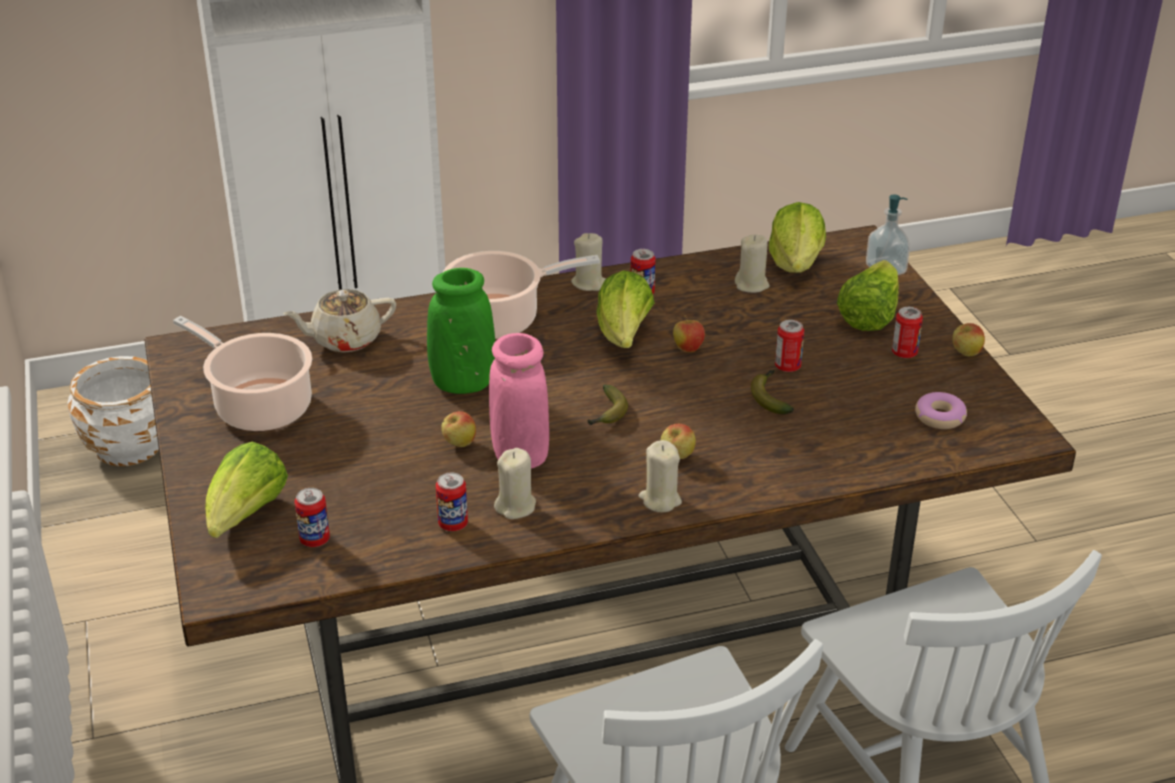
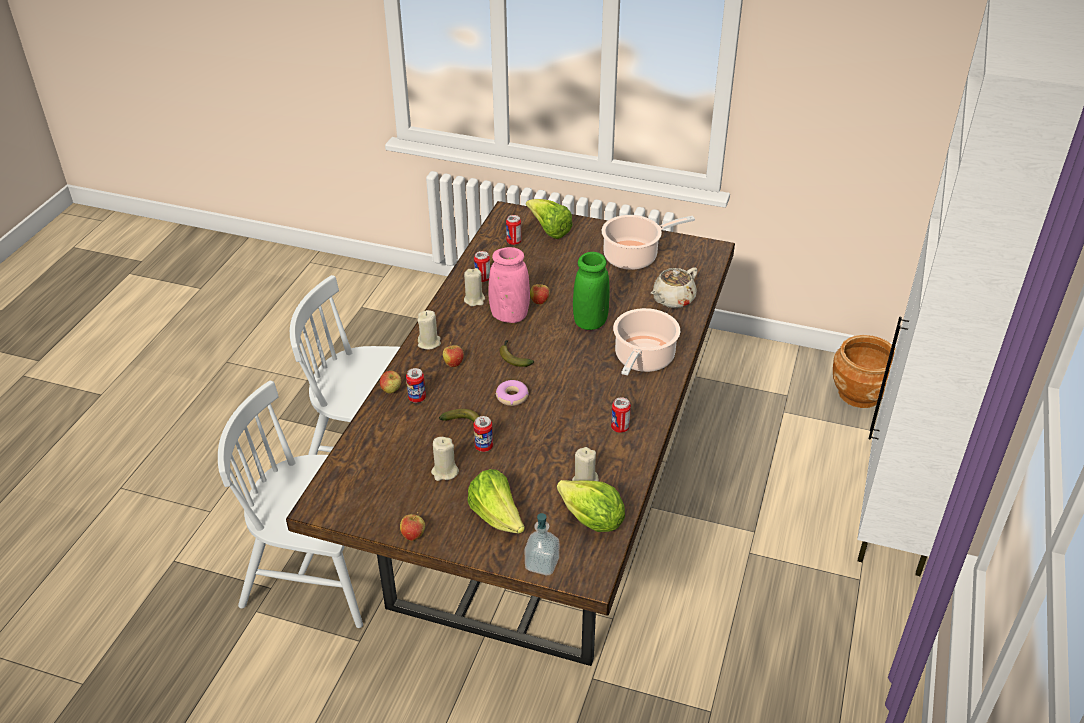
camera: 125 degrees right, 5 degrees up
white planter [67,356,159,466] -> brown planter [833,335,896,408]
beige teapot [283,289,396,352] -> beige teapot turned 150 degrees counterclockwise [651,267,698,308]
beige candle [571,233,605,291] -> beige candle moved to [431,437,459,481]
lettuce [596,270,655,348] -> none
apple [673,315,705,352] -> apple moved to [380,371,401,394]
can [892,307,923,358] -> can moved to [406,368,426,403]
donut [915,392,967,429] -> donut moved to [496,380,529,406]

